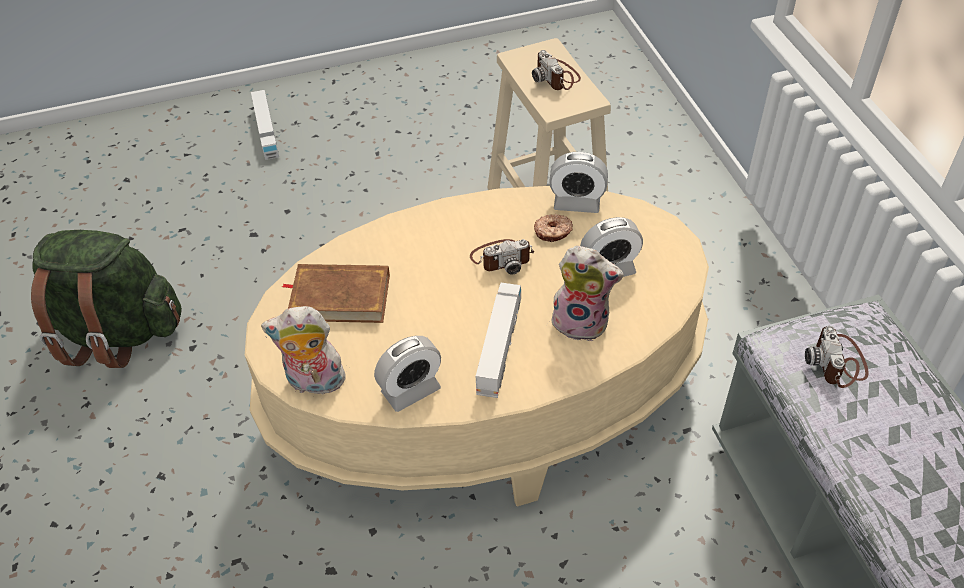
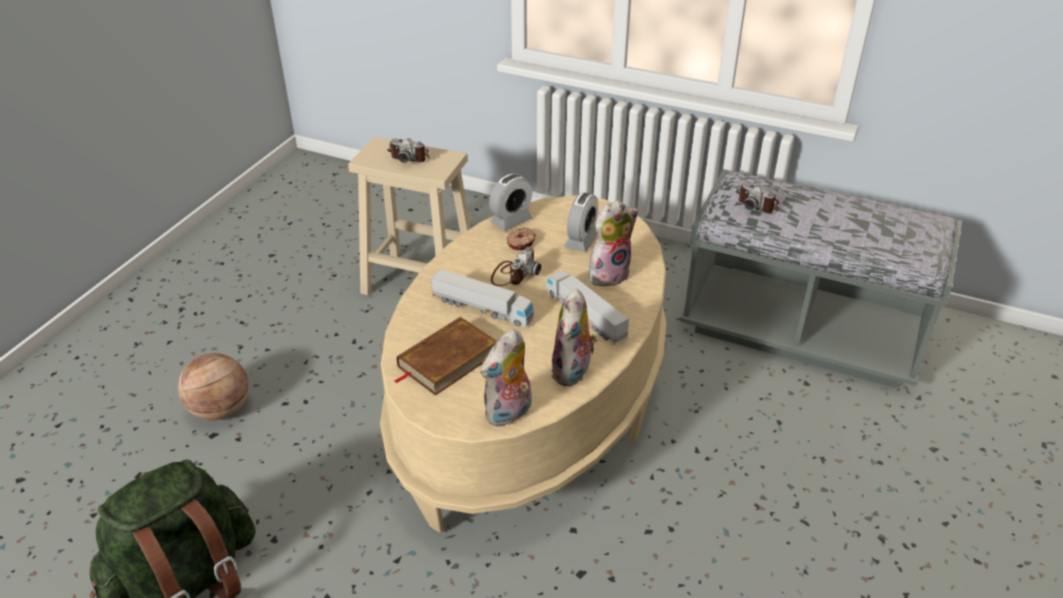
camera: 50 degrees left, 10 degrees down
toy truck [251,90,279,160] -> toy truck moved to [431,269,534,327]
alarm clock [374,336,441,412] -> plush toy [551,289,598,386]
none -> basketball [178,353,249,420]

